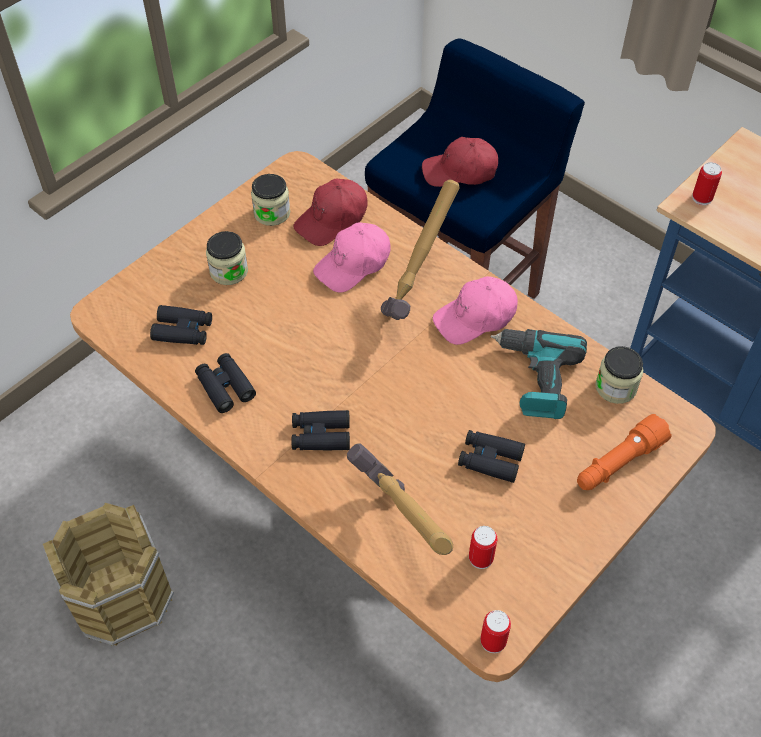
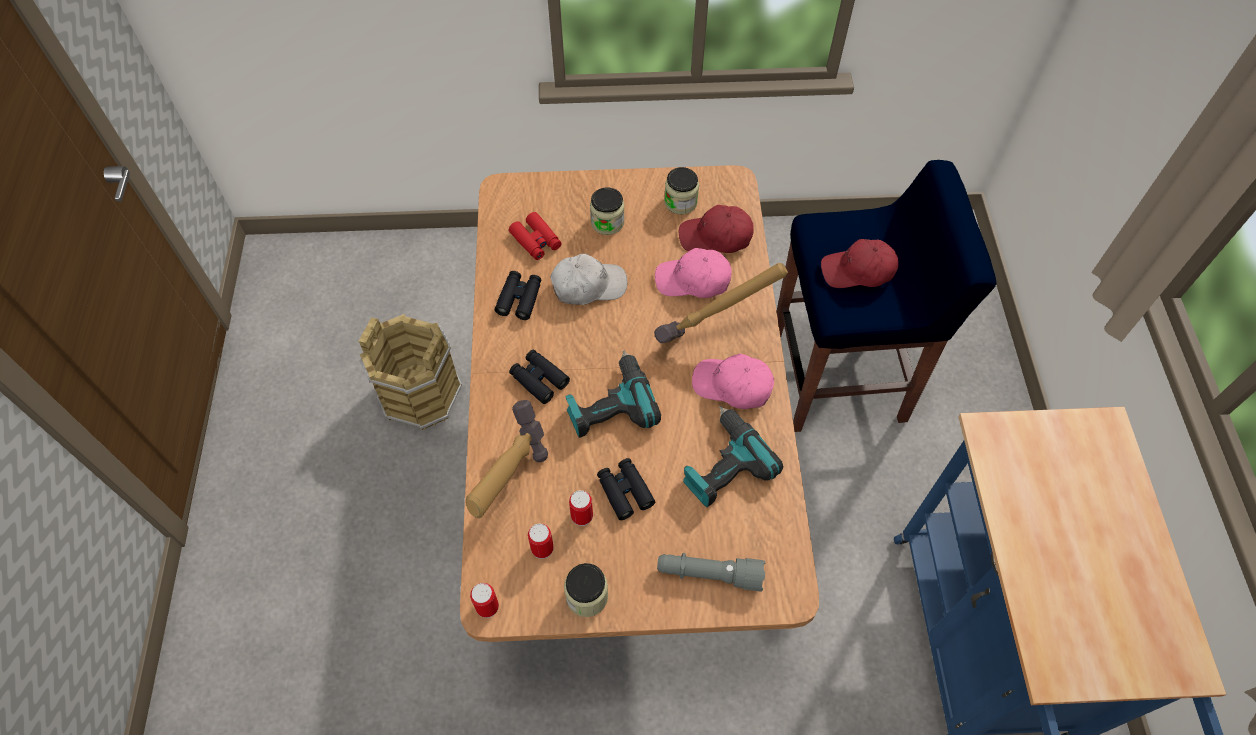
camera: 45 degrees right, 5 degrees up
black binoculars [150,305,212,345] -> red binoculars [509,212,562,260]
red cap [422,137,498,187] -> red cap turned 45 degrees counterclockwise [821,239,899,288]
orange flashlight [577,414,672,490] -> grey flashlight [657,553,765,591]
jar [595,346,643,404] -> jar moved to [564,563,608,617]
can [692,162,722,205] -> can moved to [569,490,593,526]
none -> white cap [550,254,627,305]
none -> power drill [565,350,661,438]

